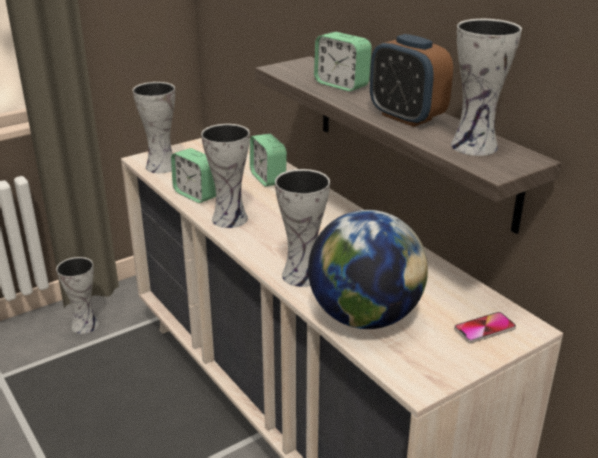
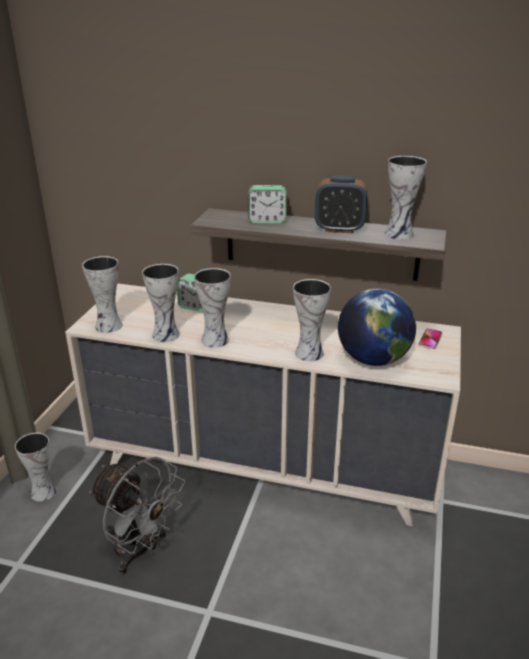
camera: 40 degrees left, 0 degrees up
alarm clock [171,148,216,203] -> vase [142,264,180,342]
none -> grey fan [89,457,185,575]

